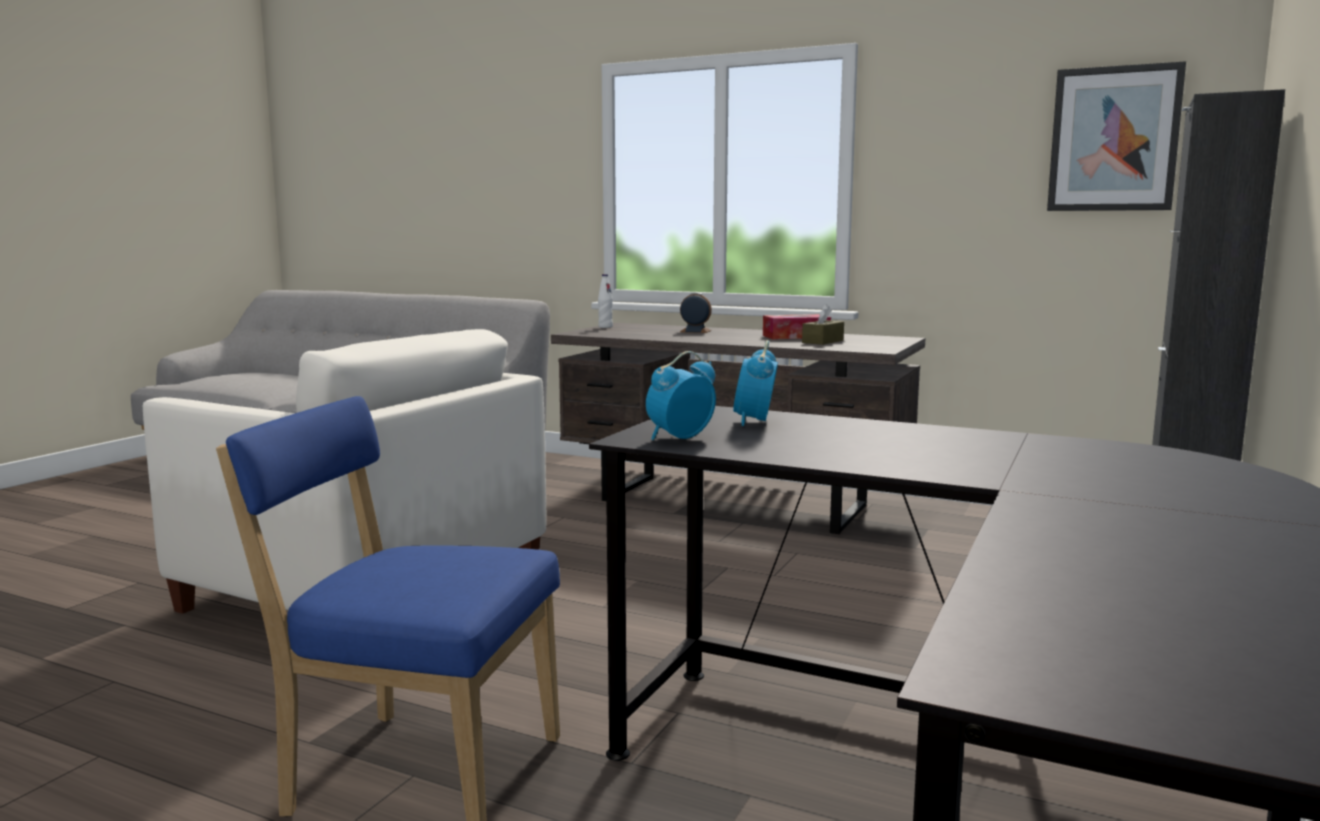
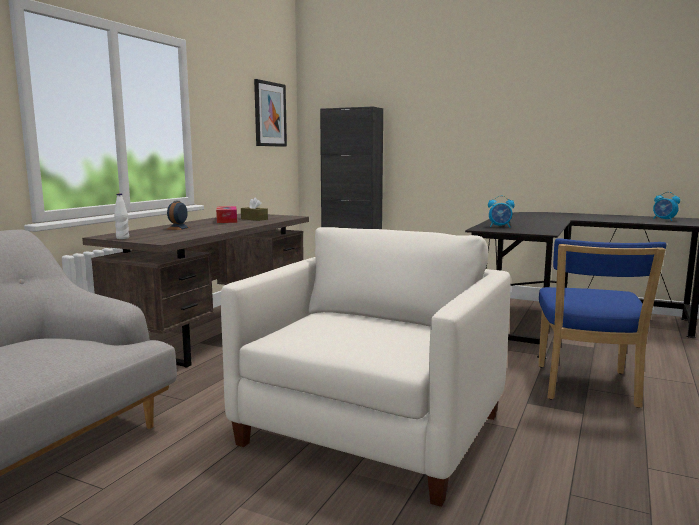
camera: 90 degrees left, 0 degrees up
alarm clock [646,351,716,440] -> alarm clock moved to [653,192,680,221]

